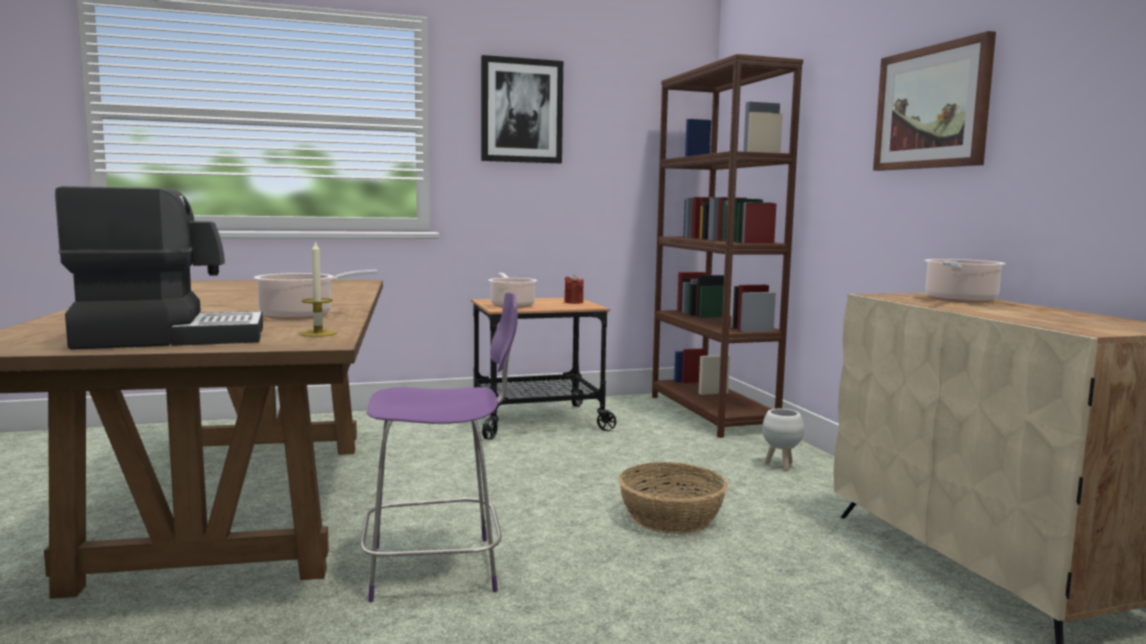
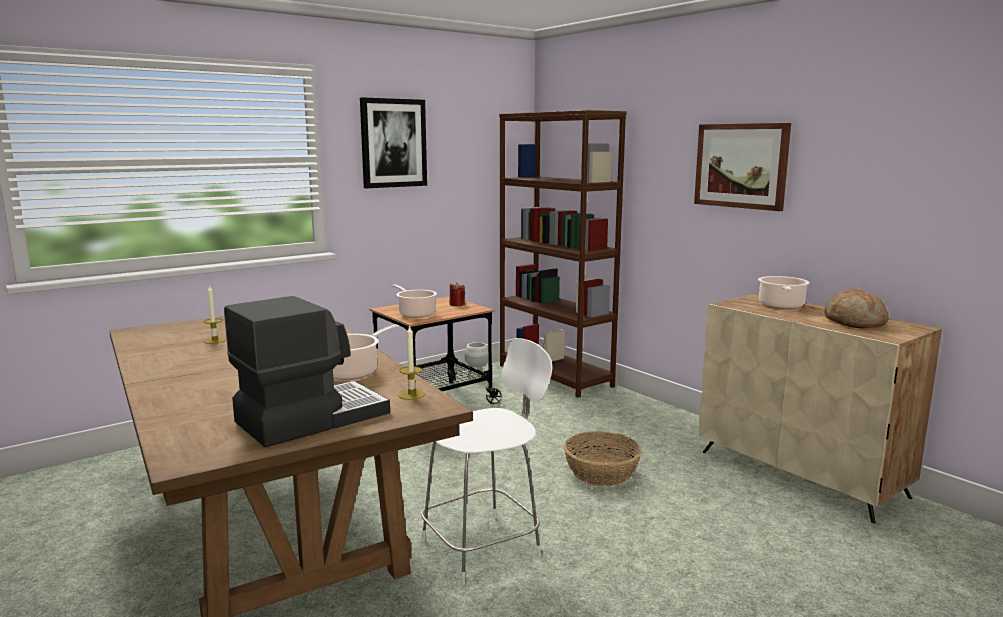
camera: 20 degrees left, 5 degrees up
purple chair [361,293,518,602] -> white chair [421,338,552,585]
white planter [762,409,804,471] -> white planter moved to [464,342,488,378]
none -> candle [203,285,226,344]
none -> bread [824,289,889,328]

